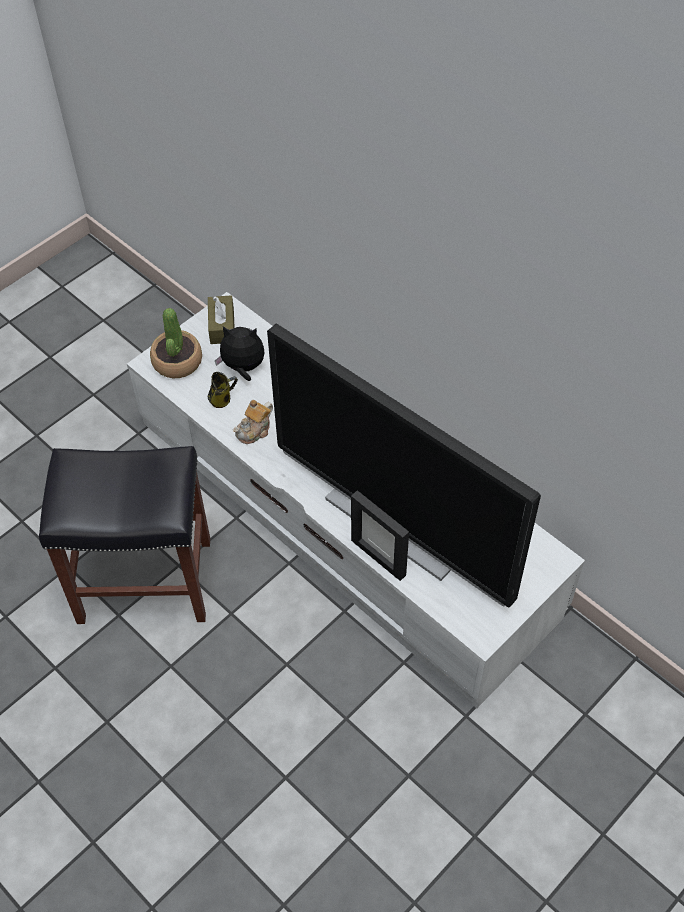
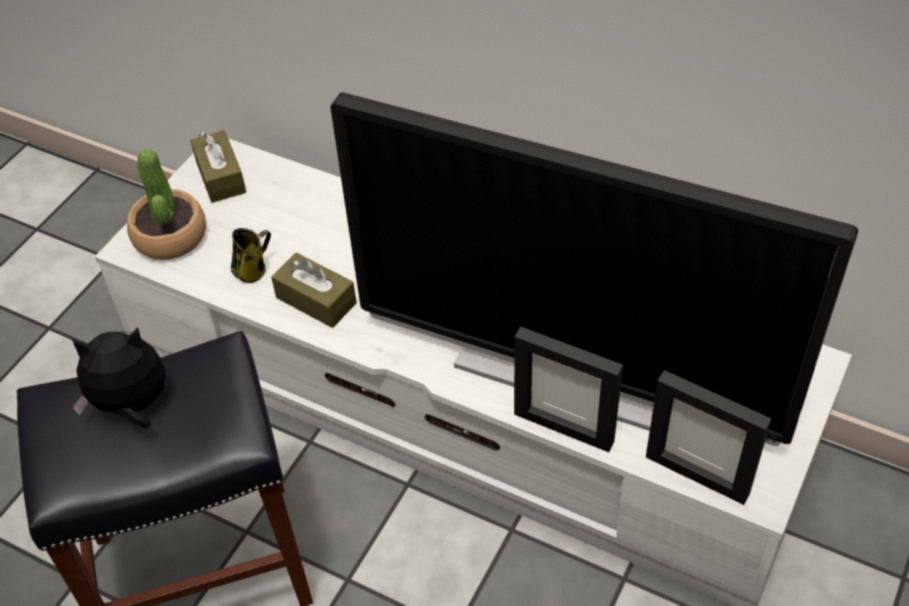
camera: 15 degrees left, 5 degrees down
plush toy [215,326,265,381] -> plush toy moved to [72,327,165,428]
teapot [233,400,273,444] -> brown tissue box [271,253,357,328]
none -> picture frame [646,370,771,505]

